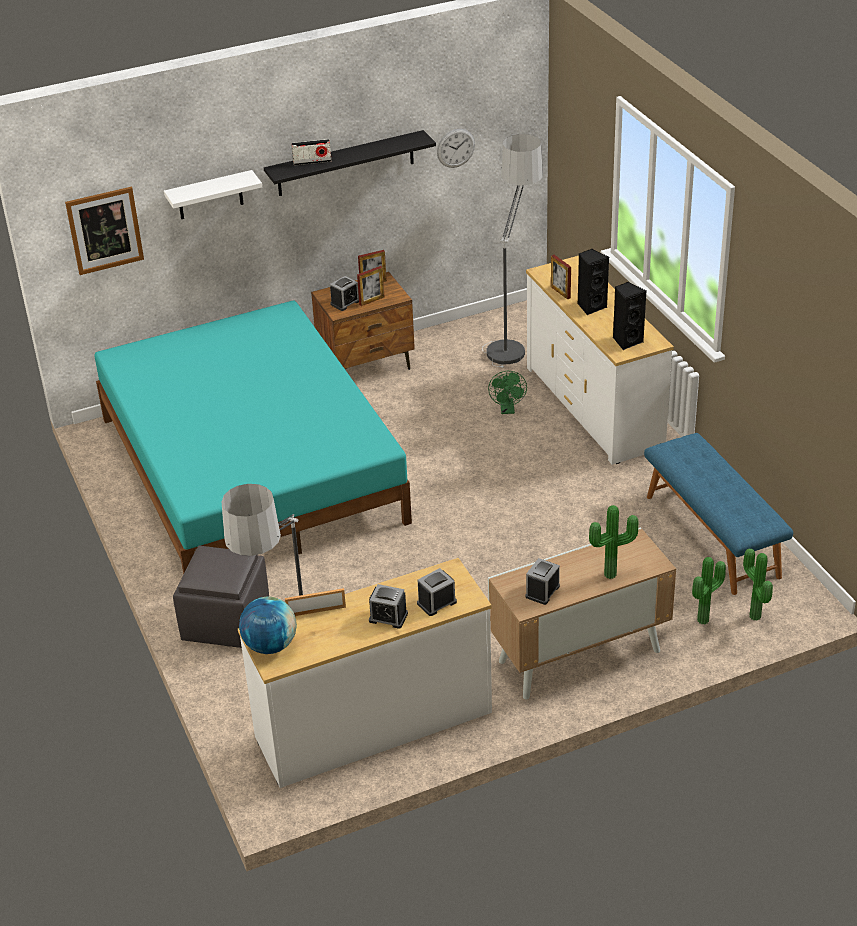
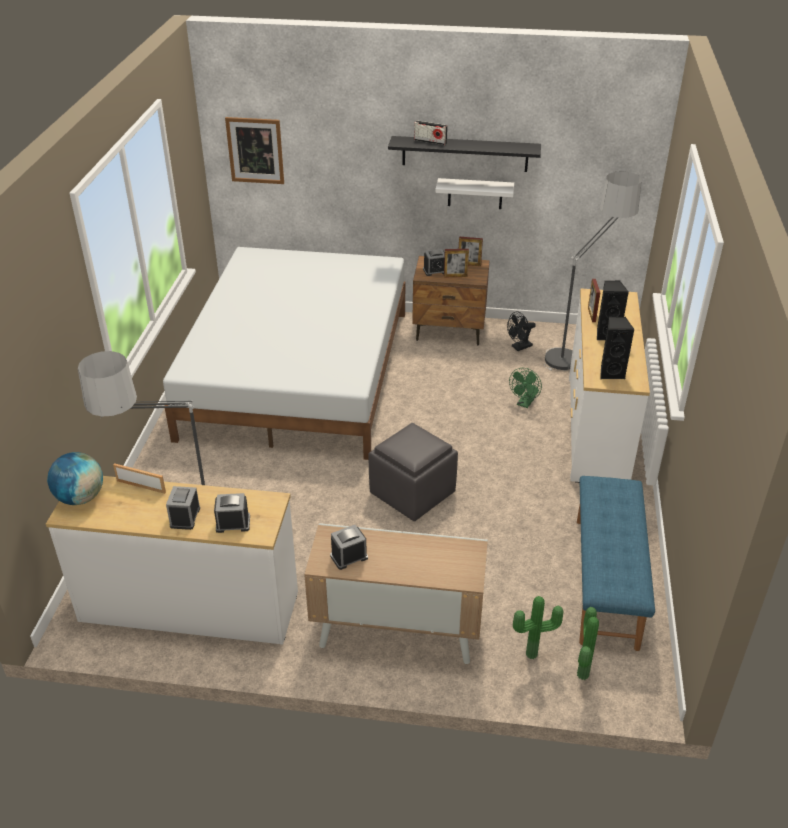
camera: 30 degrees right, 0 degrees up
turquoise bed [95,300,412,575] -> white bed [163,247,405,460]
white shelf [164,170,262,219] -> white shelf moved to [435,178,514,209]
grey ottoman [173,546,269,648] -> grey ottoman moved to [369,423,458,521]
alarm clock [369,584,408,629] -> alarm clock turned 45 degrees clockwise [166,486,200,530]
wall clock [437,129,475,168] -> none
potted plant [589,505,638,579] -> none
none -> black fan [507,311,536,351]

